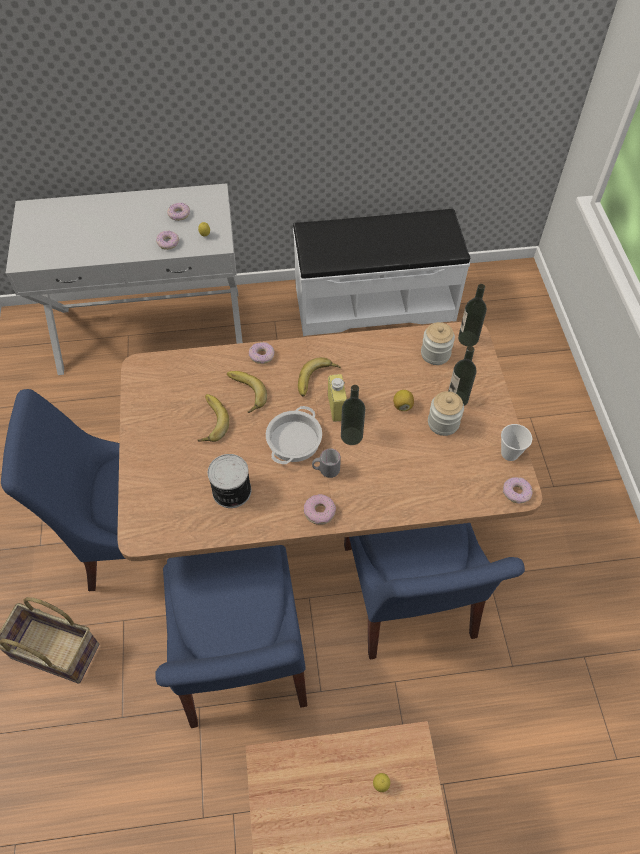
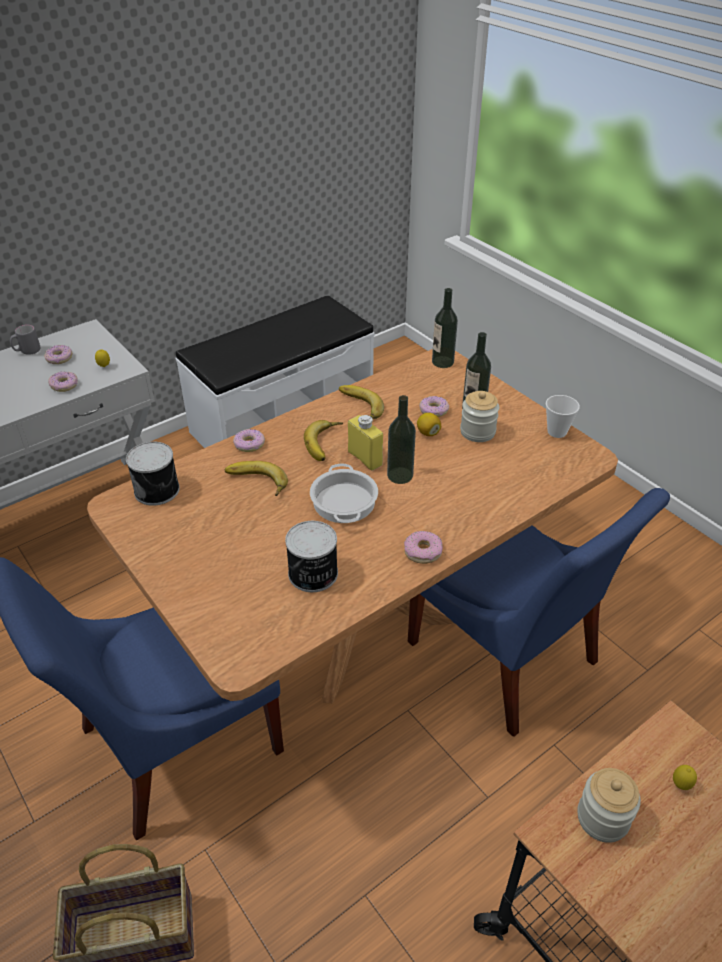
camera: 30 degrees left, 15 degrees down
blue chair [155,545,307,728] -> none
banana [198,394,229,442] -> banana moved to [339,385,384,419]
grey mug [312,448,341,478] -> grey mug moved to [10,325,41,355]
jar [421,322,455,365] -> jar moved to [577,768,641,843]
donut [503,477,532,504] -> donut moved to [419,396,449,417]
none -> can [126,442,180,506]

